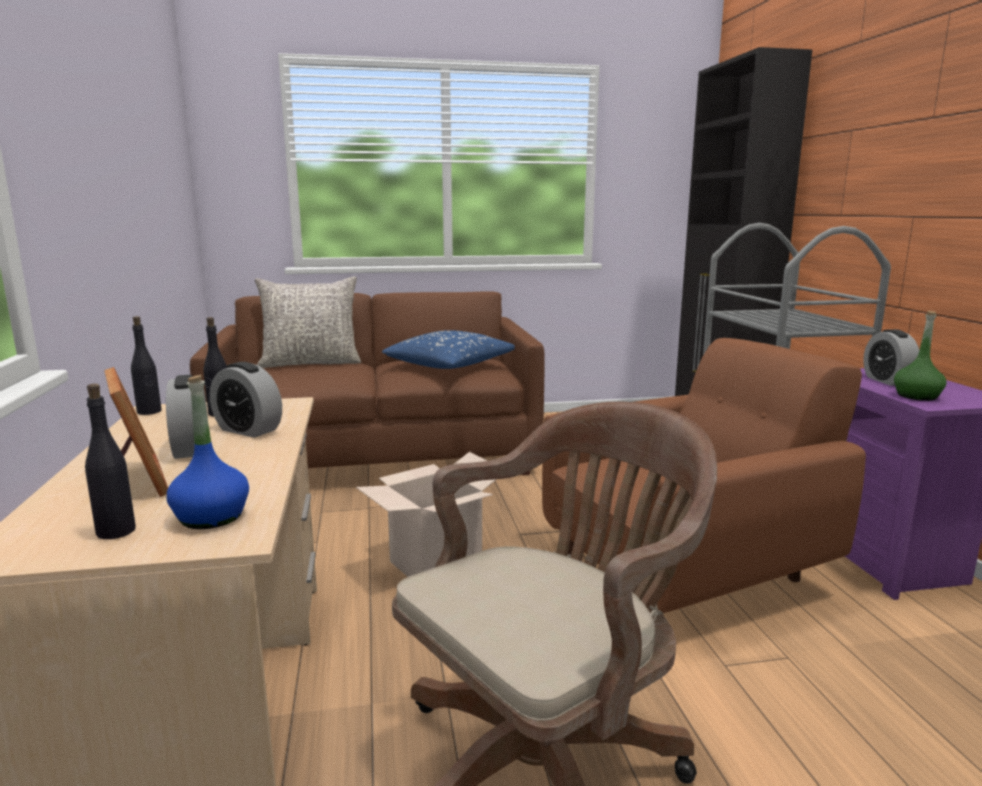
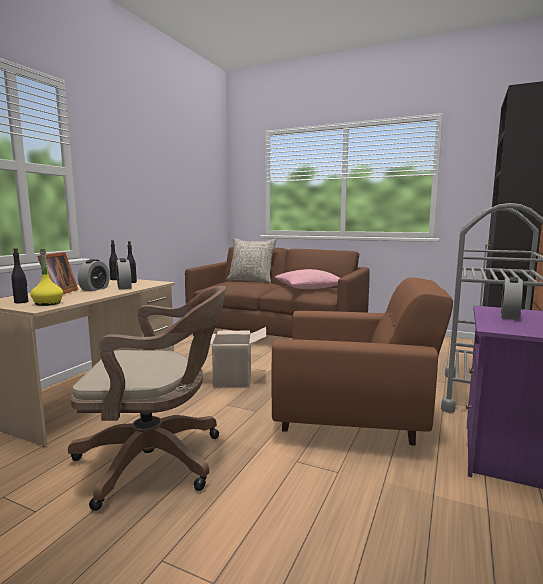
camera: 35 degrees right, 5 degrees down
blue bottle [167,375,249,529] -> yellow bottle [30,249,63,306]
blue pillow [382,330,515,369] -> pink pillow [275,269,340,289]
green bottle [894,311,946,401] -> none

